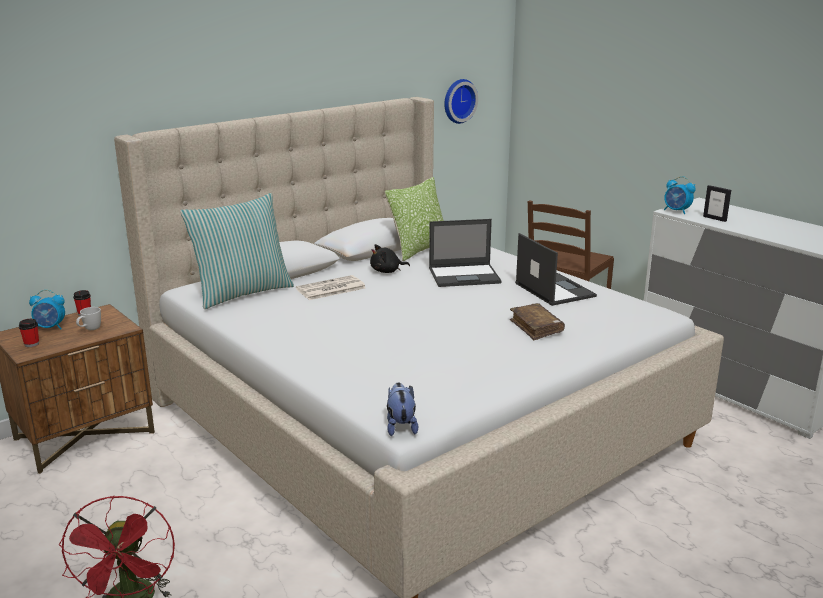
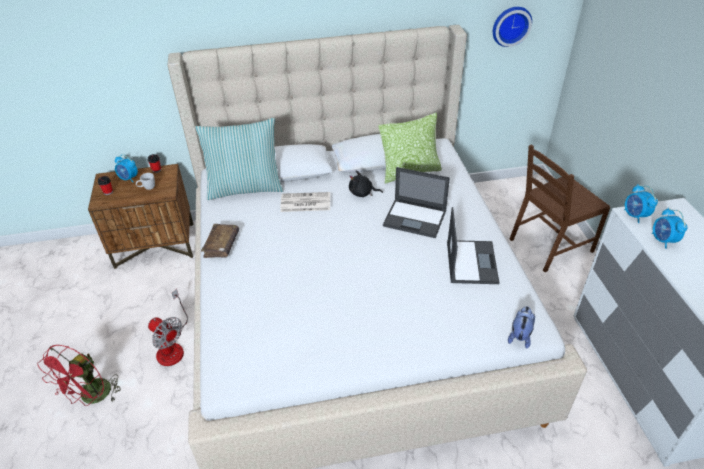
camera: 30 degrees right, 20 degrees up
plush toy [387,382,418,436] -> plush toy moved to [508,306,535,349]
brown book [510,303,565,340] -> brown book moved to [201,224,239,258]
picture frame [703,185,731,222] -> alarm clock [652,208,687,249]
none -> fan [148,289,188,366]

